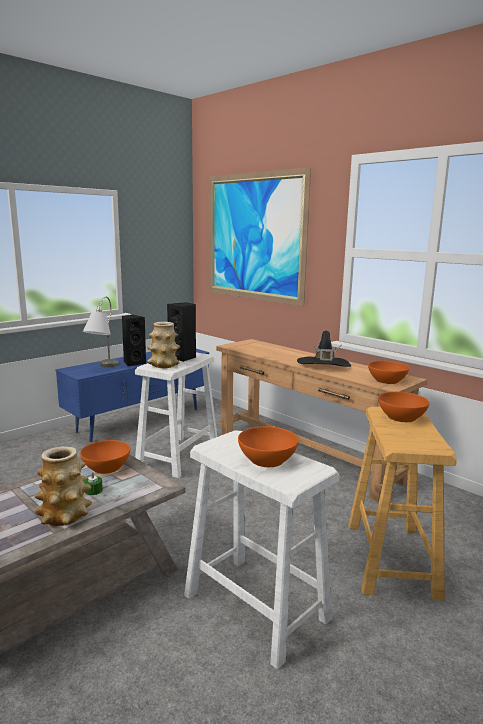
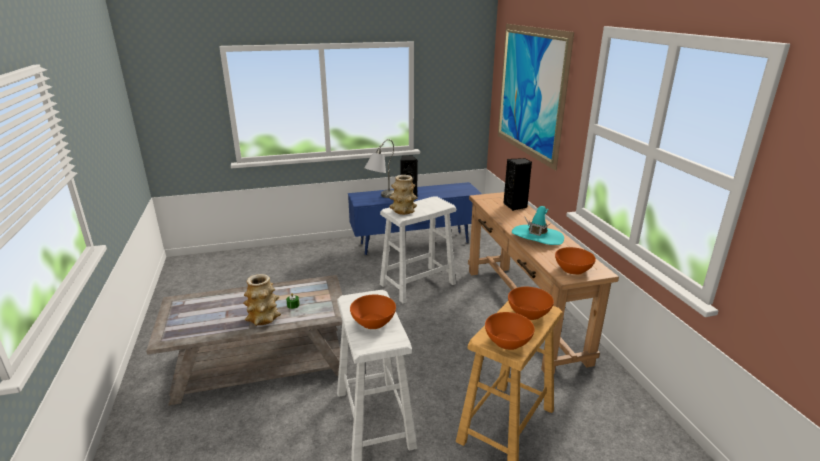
camera: 30 degrees right, 10 degrees up
orange bowl [80,440,130,474] -> orange bowl moved to [485,312,535,350]
black speaker [167,302,196,362] -> black speaker moved to [503,158,532,211]
black hat [297,331,351,367] -> turquoise hat [512,206,564,245]

